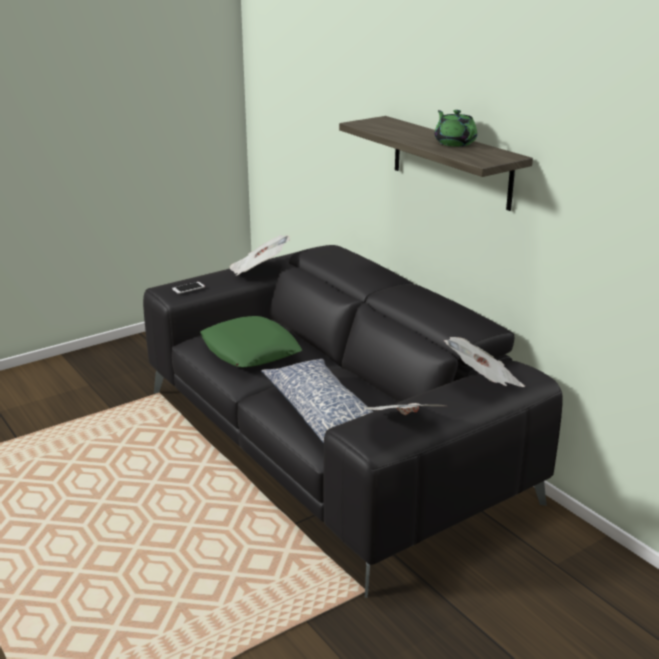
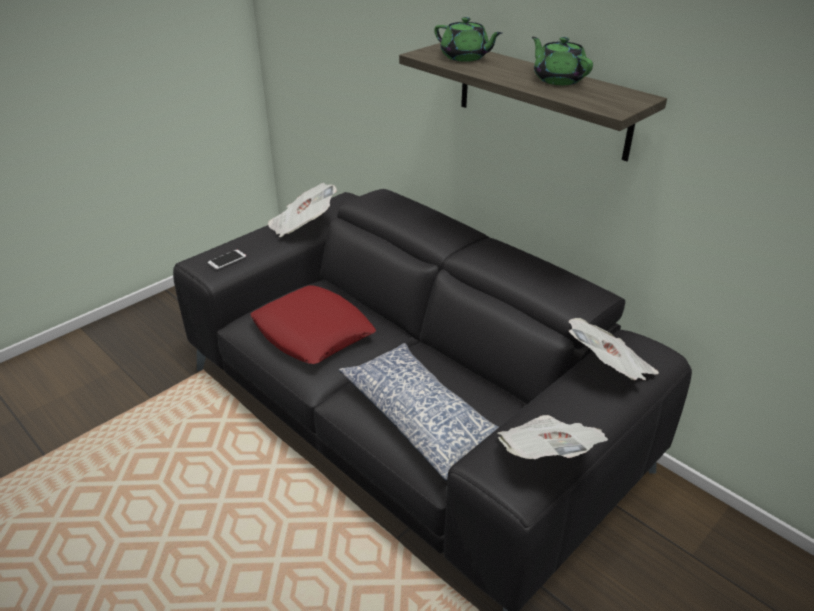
camera: 10 degrees left, 10 degrees up
green pillow [200,316,302,367] -> red pillow [250,285,376,364]
none -> green teapot [434,17,502,62]

